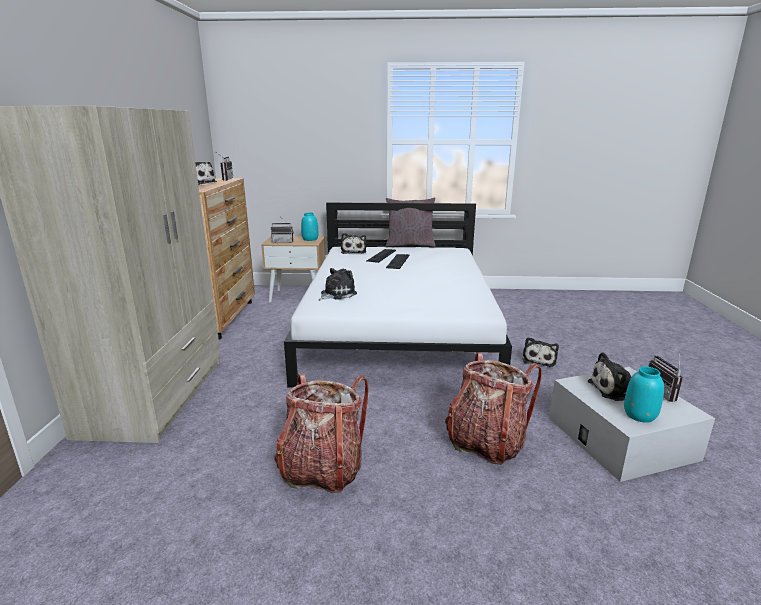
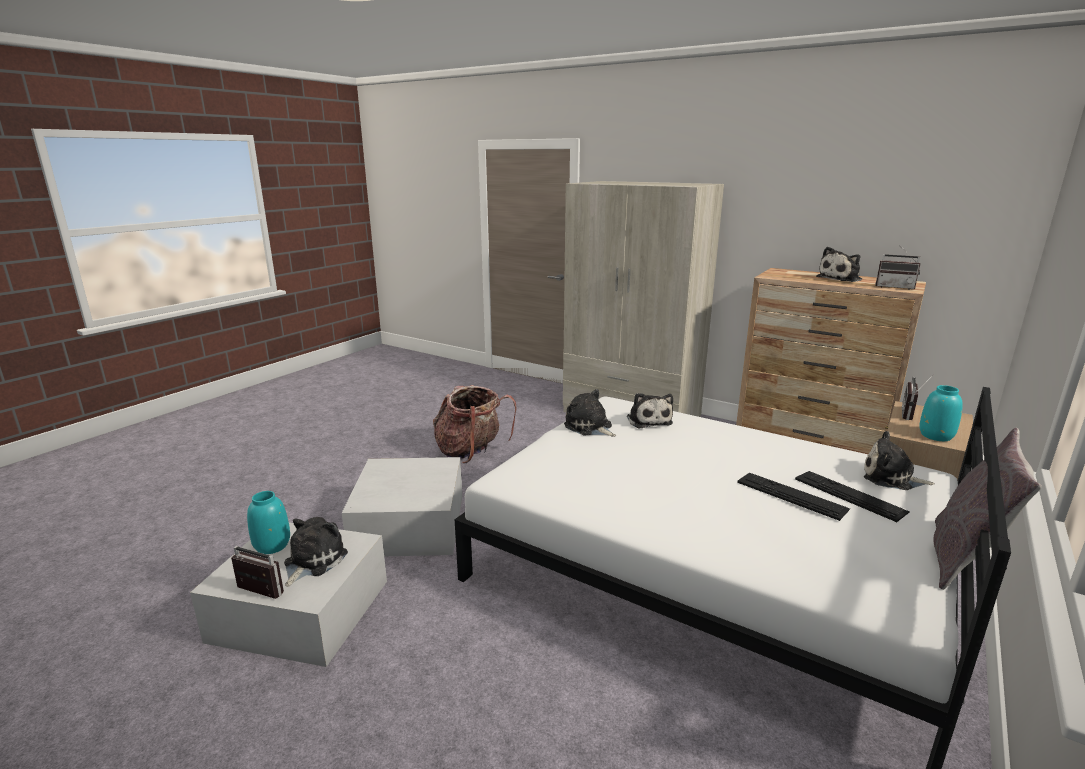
camera: 120 degrees right, 0 degrees up
backpack [445,352,542,465] -> white storage box [342,457,462,556]
plush toy [523,337,559,367] -> plush toy moved to [564,389,617,437]

